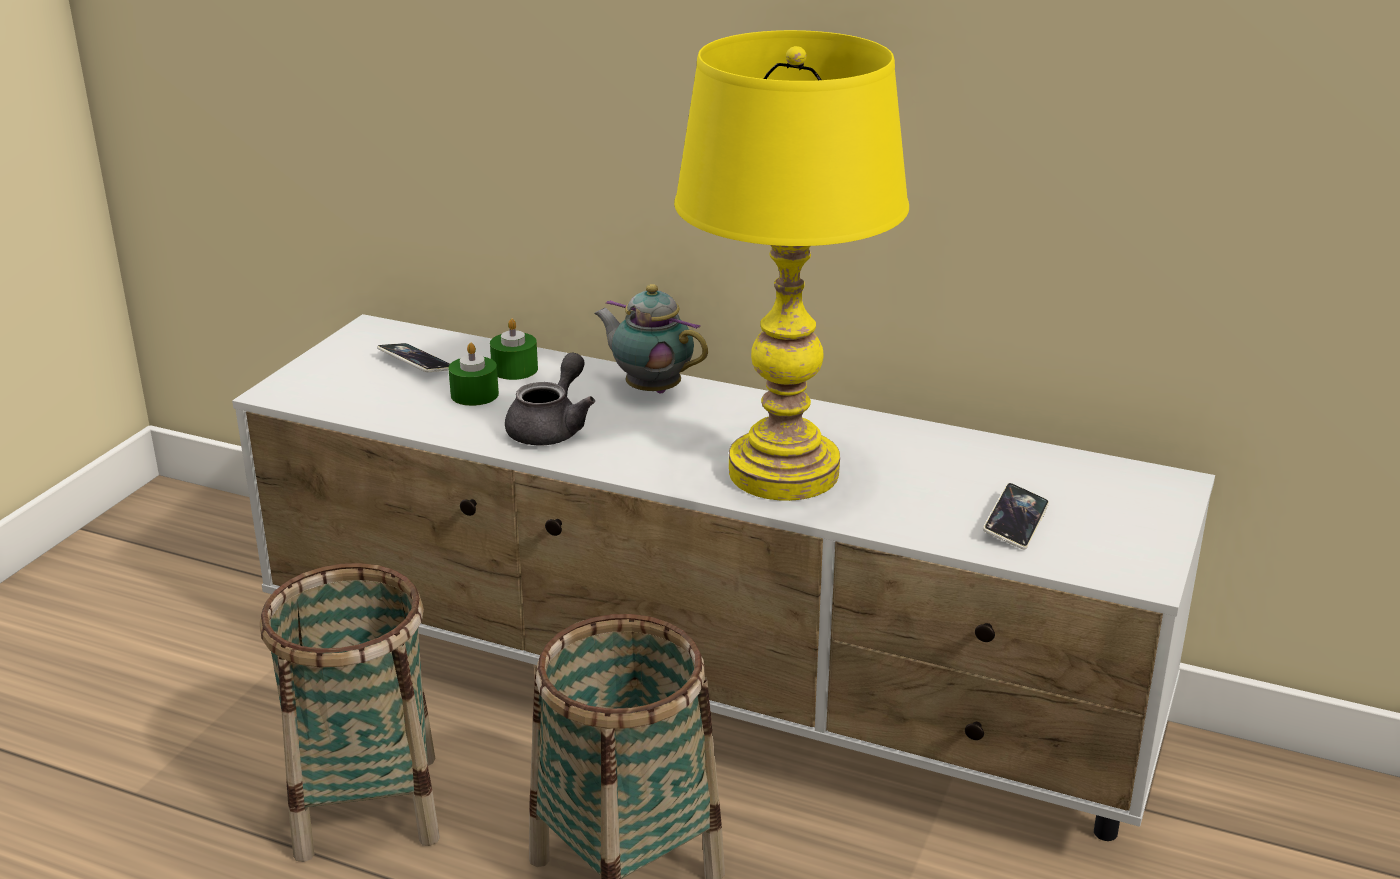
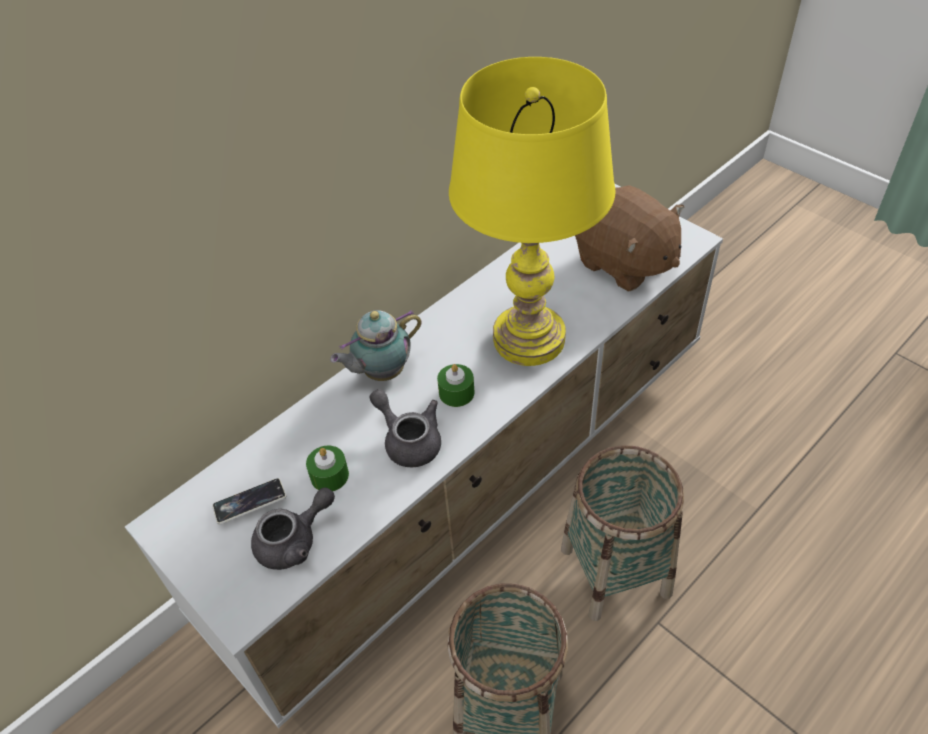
camera: 65 degrees left, 20 degrees up
green candle [490,319,538,380] -> green candle moved to [437,364,475,407]
phone [983,483,1049,549] -> brown plush toy [575,185,684,292]
none -> grey teapot [251,488,335,570]

